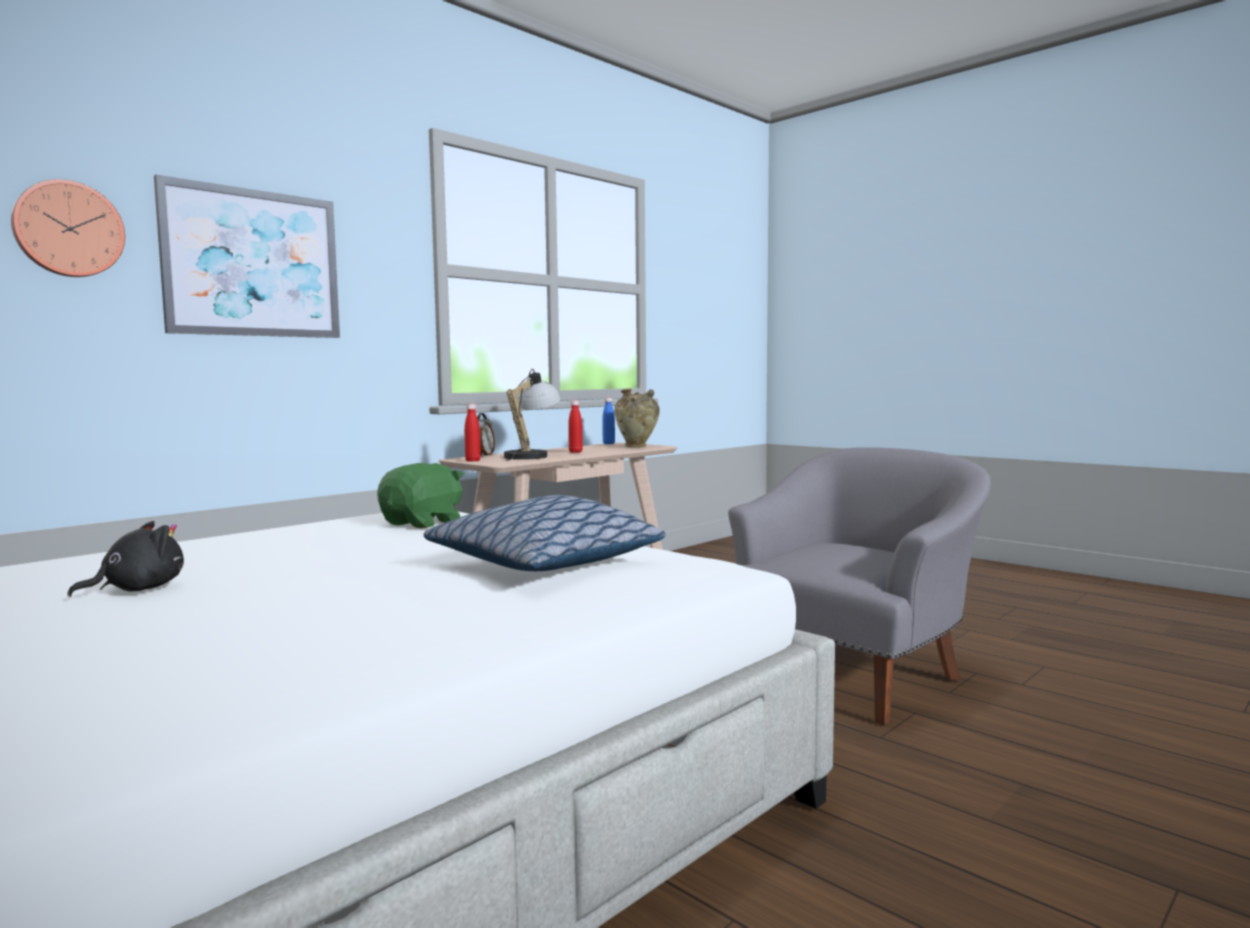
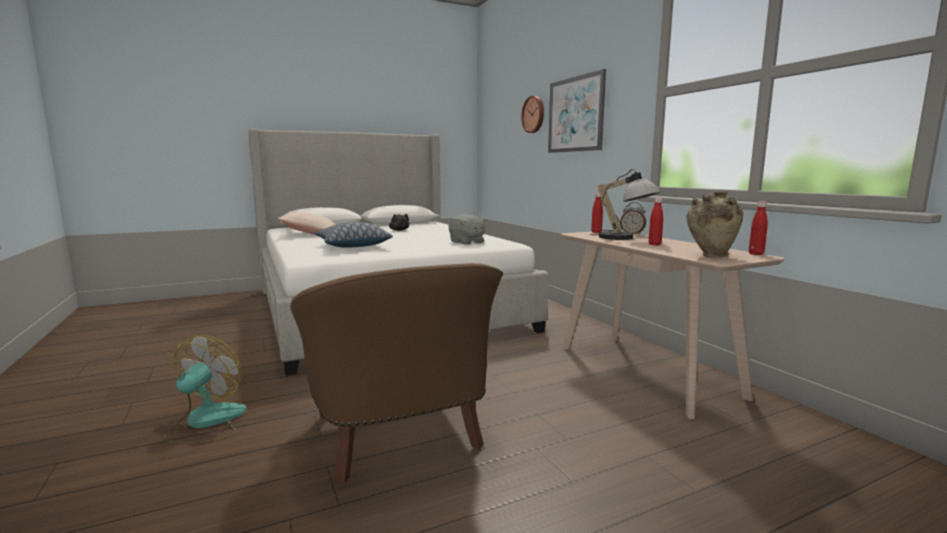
camera: 110 degrees right, 5 degrees up
green plush toy [377,463,463,528] -> grey plush toy [449,214,487,245]
blue bottle [602,397,615,444] -> red bottle [749,201,768,255]
grey armchair [728,447,991,725] -> brown armchair [290,263,503,484]
none -> fan [165,335,247,444]
none -> beige pillow [279,211,336,234]

